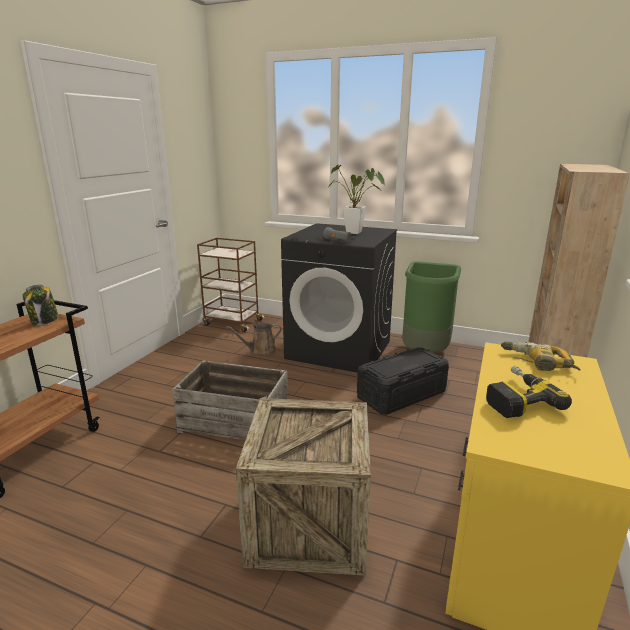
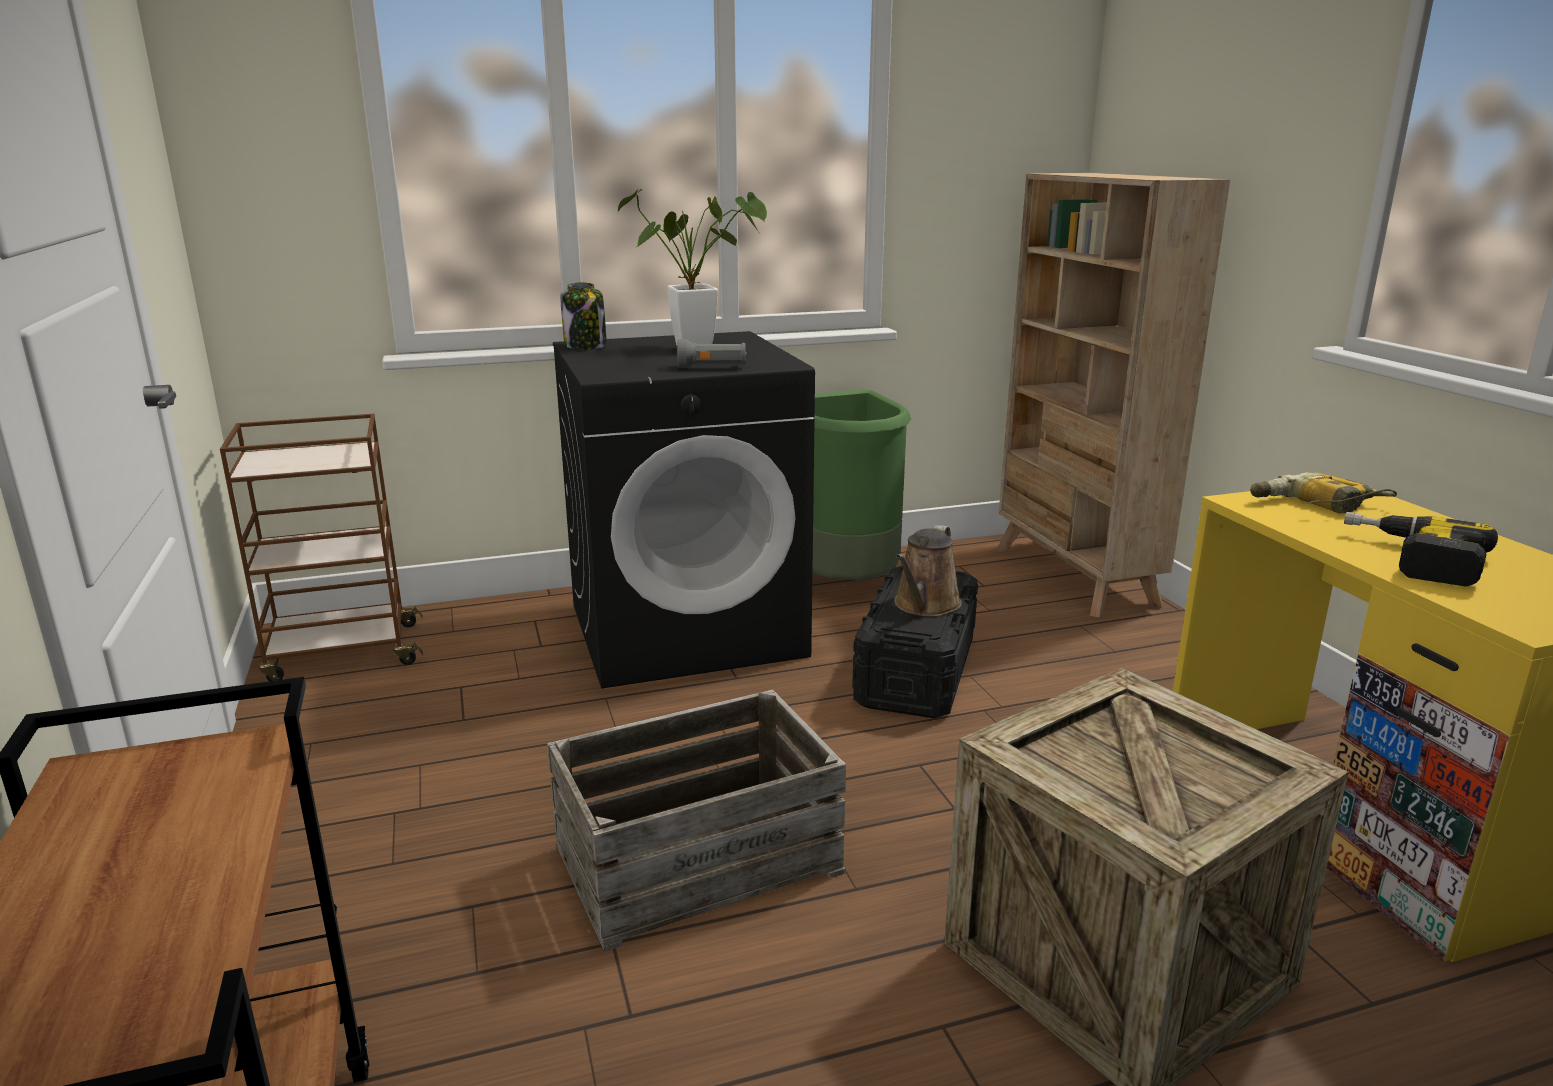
camera: 40 degrees left, 0 degrees up
jar [23,284,59,325] -> jar moved to [560,282,607,350]
brown watering can [226,323,282,356] -> brown watering can moved to [894,525,962,617]

